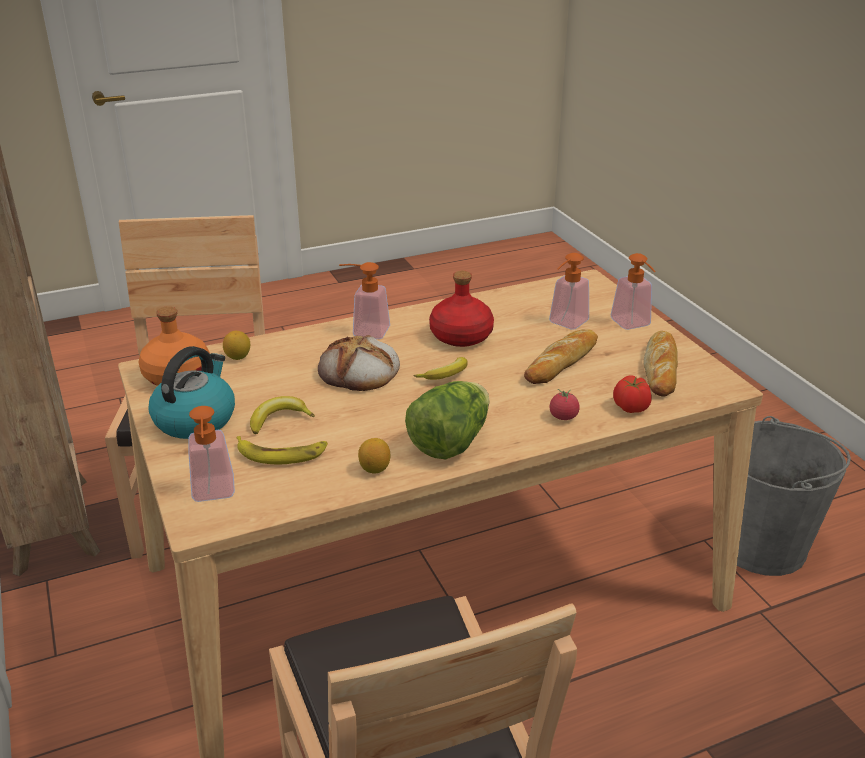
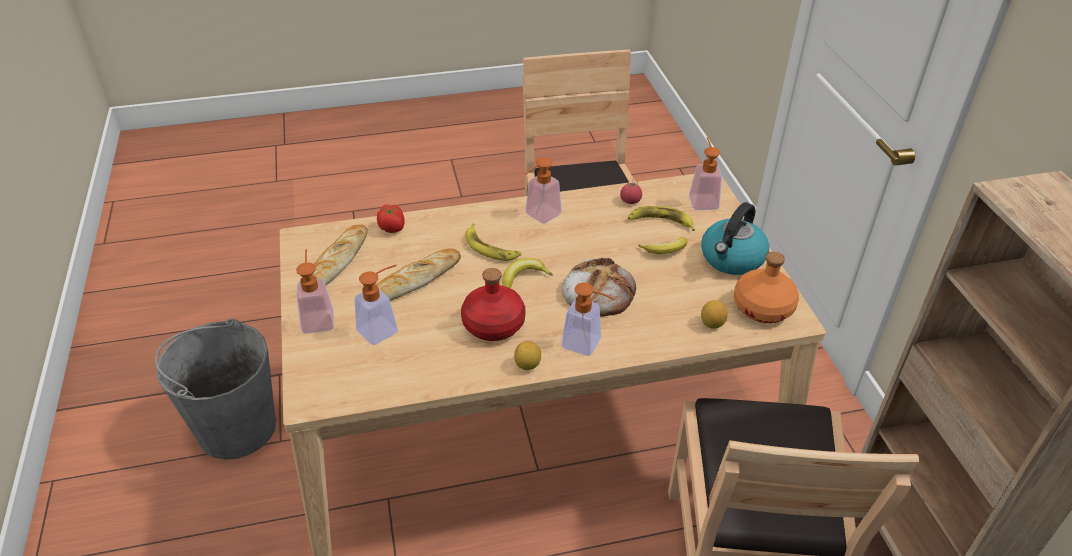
camera: 170 degrees left, 10 degrees up
lemon [358,438,390,473] -> lemon moved to [514,341,541,370]
lettuce [405,381,490,460] -> soap dispenser [524,158,562,224]
tomato [550,389,580,420] -> tomato moved to [620,179,642,204]
none -> banana [465,223,521,261]

